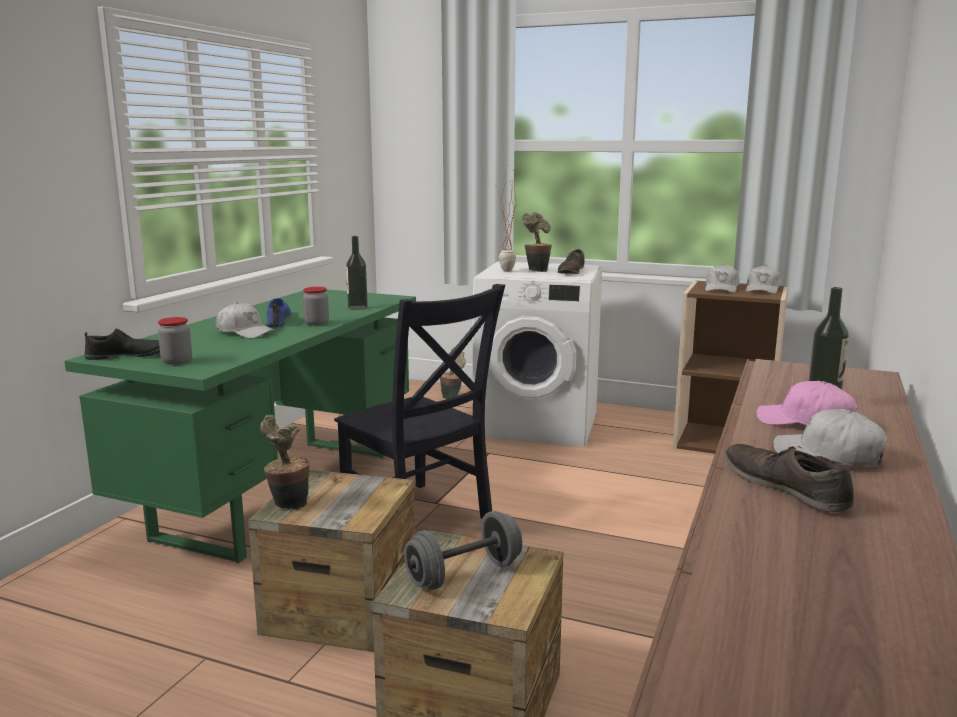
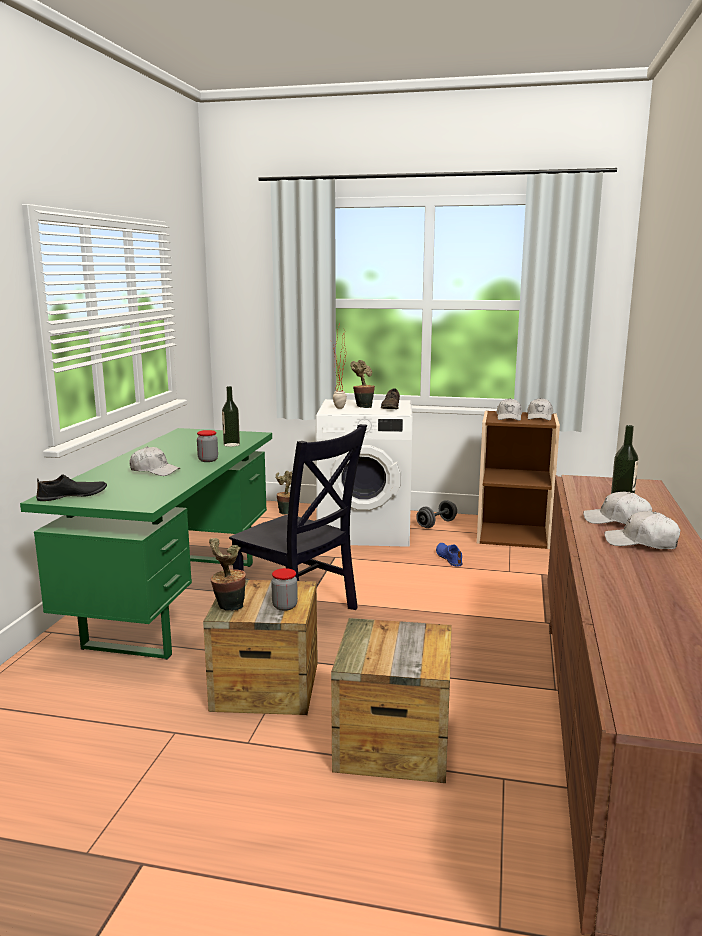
camera: 10 degrees left, 0 degrees up
jar [158,317,192,365] -> jar moved to [271,568,298,611]
blue shoe [266,298,291,327] -> blue shoe moved to [436,543,463,567]
grey dumbbell [404,511,522,590] -> grey dumbbell moved to [416,500,457,528]
brown shoe [725,444,854,512] -> none
pink cap [757,381,857,425] -> white cap [583,491,652,524]

